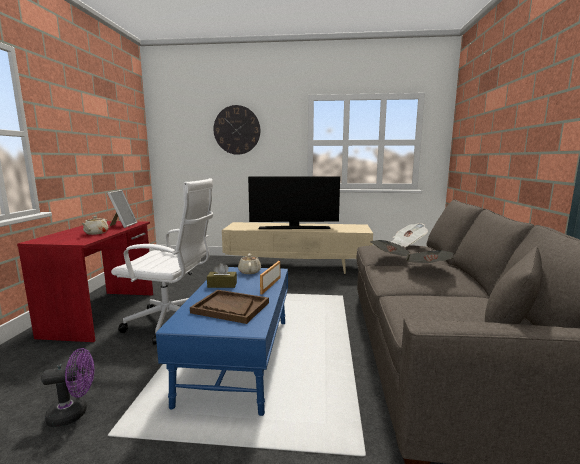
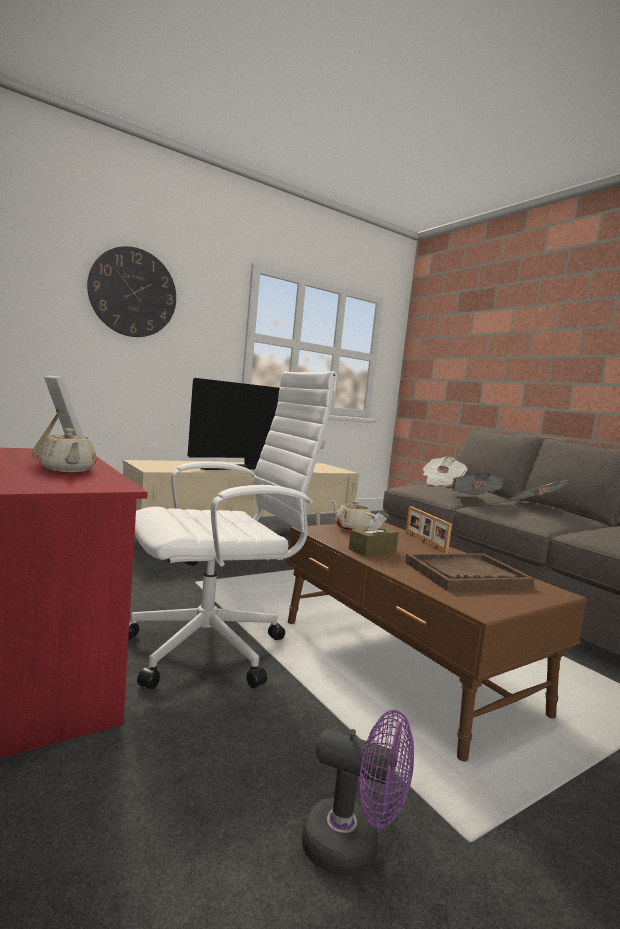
camera: 40 degrees left, 5 degrees down
purple fan [41,348,94,427] -> purple fan turned 75 degrees clockwise [302,710,414,877]
blue coffee table [156,267,288,416] -> brown coffee table [286,522,587,762]

